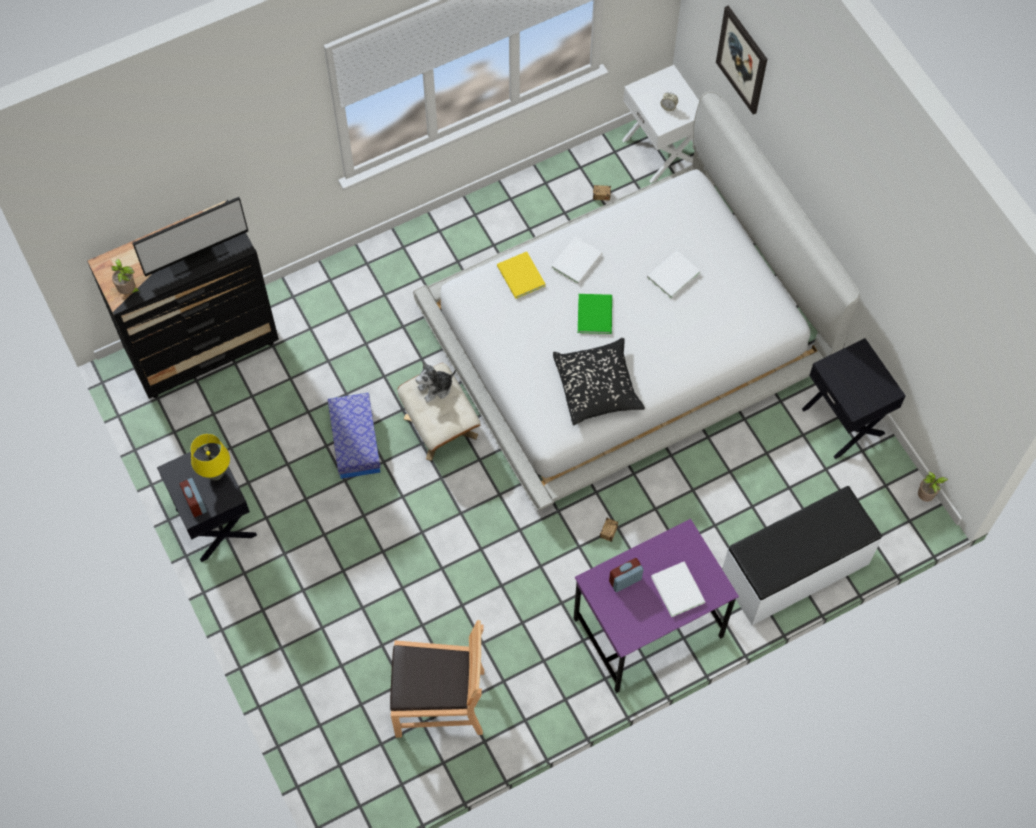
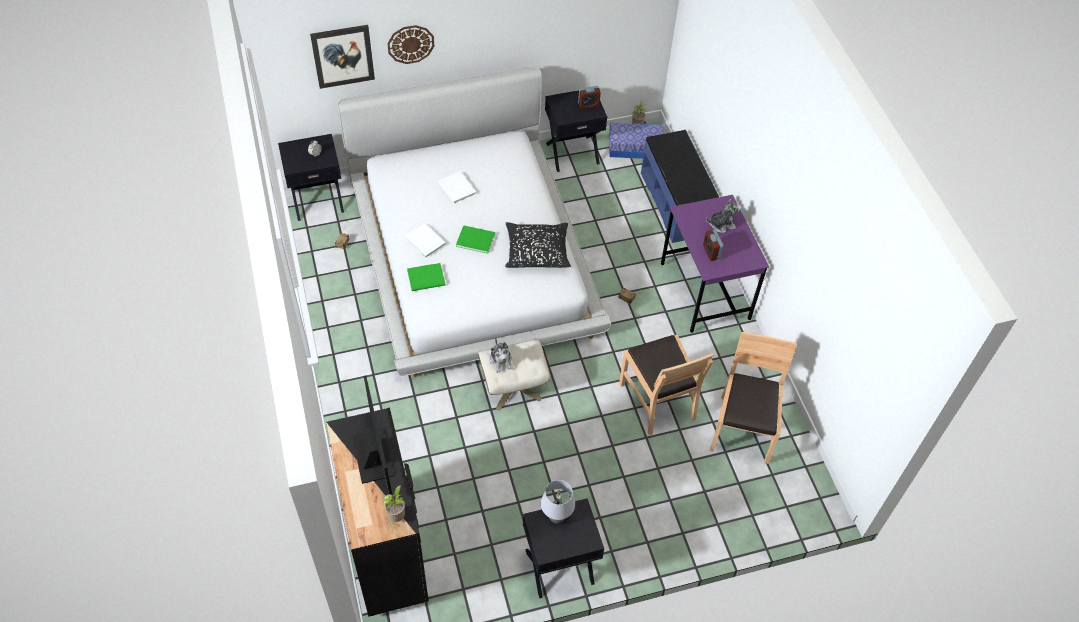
camera: 80 degrees left, 10 degrees down
alarm clock [180,478,207,517] -> alarm clock moved to [578,86,601,109]
yellow table lamp [191,434,230,481] -> grey table lamp [541,480,575,523]
storage box [328,393,381,479] -> storage box moved to [609,122,664,159]
yellow book [497,252,545,299] -> green book [407,263,446,291]
white nightstand [622,65,699,183] -> black nightstand [278,134,344,221]
white book [651,561,705,617] -> plush toy [706,199,742,233]
white bench [722,486,882,625] -> blue bench [641,130,719,243]
none -> wall clock [387,25,434,64]
none -> brown chair [619,335,713,435]

